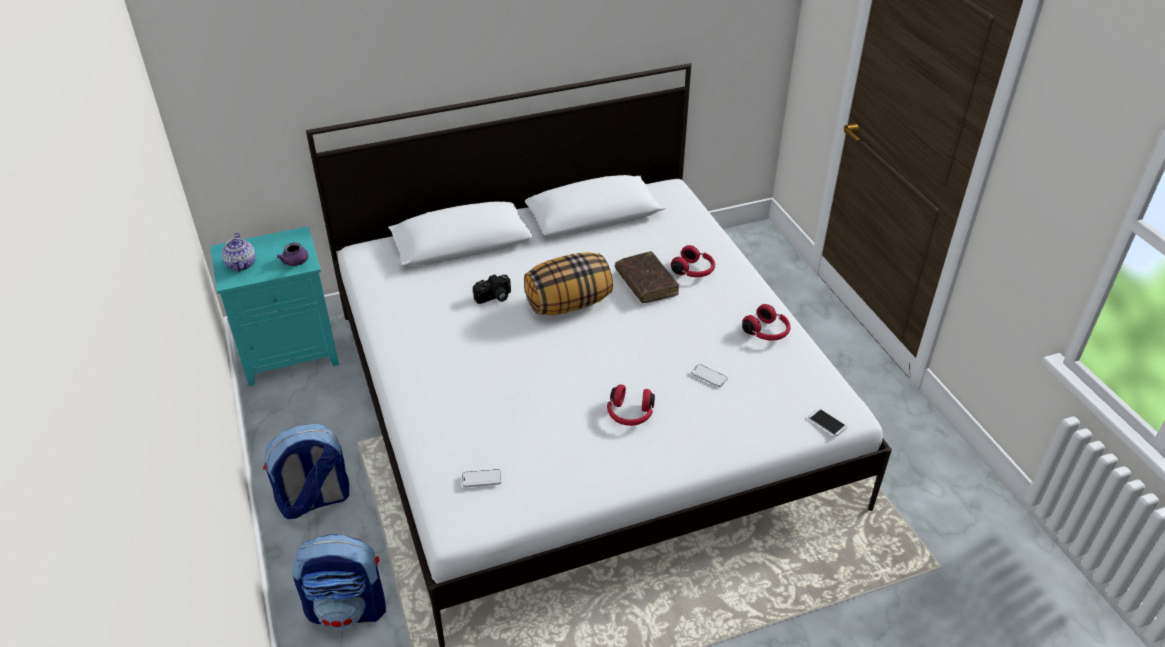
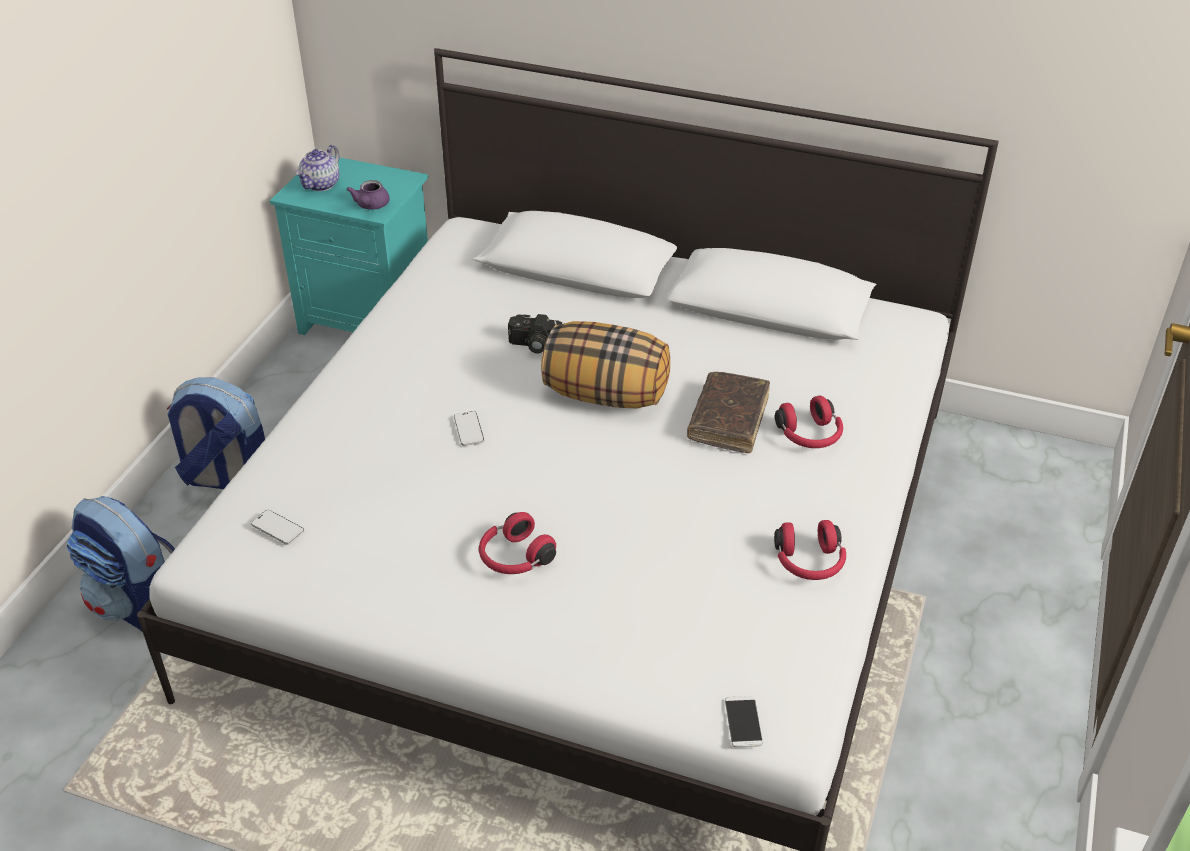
camera: 40 degrees right, 0 degrees up
phone [691,364,728,387] -> phone moved to [454,411,484,446]

